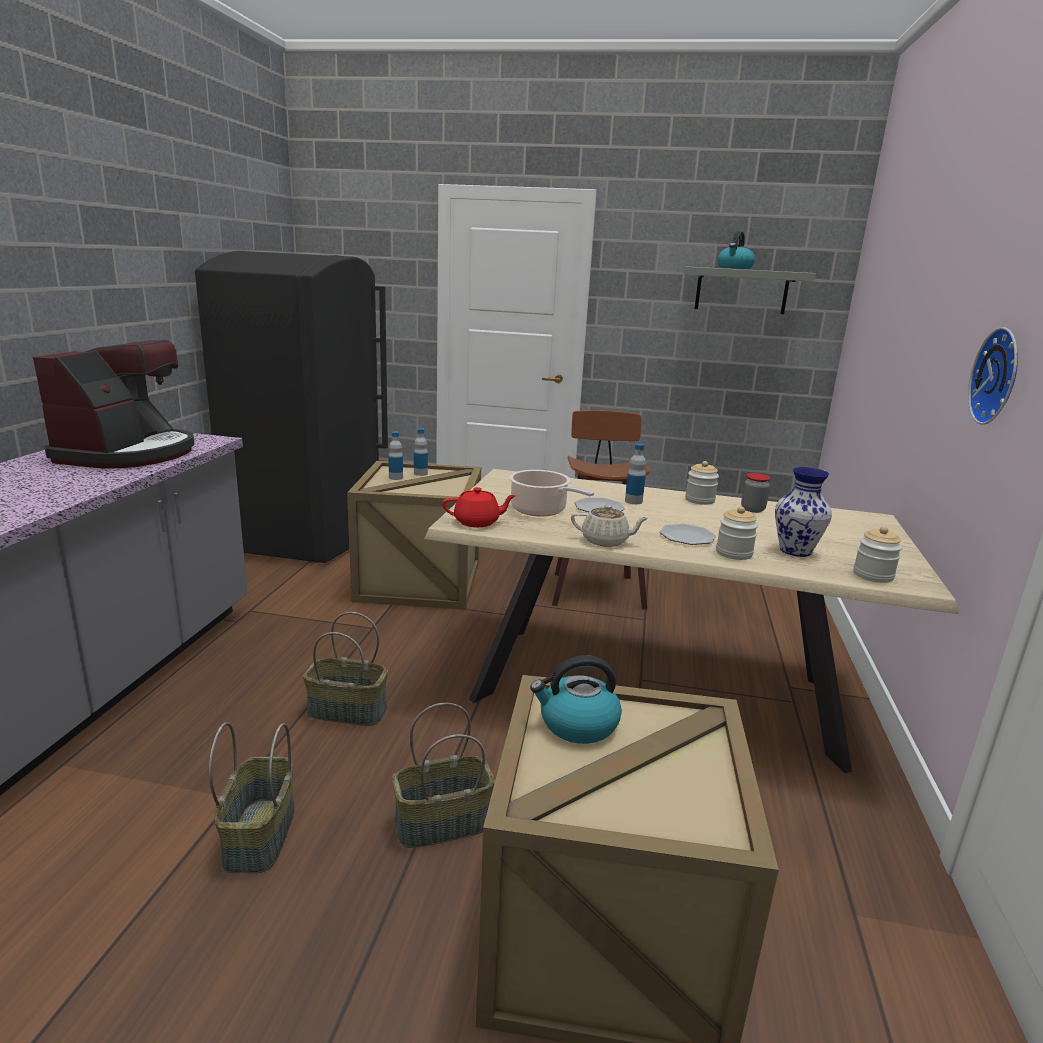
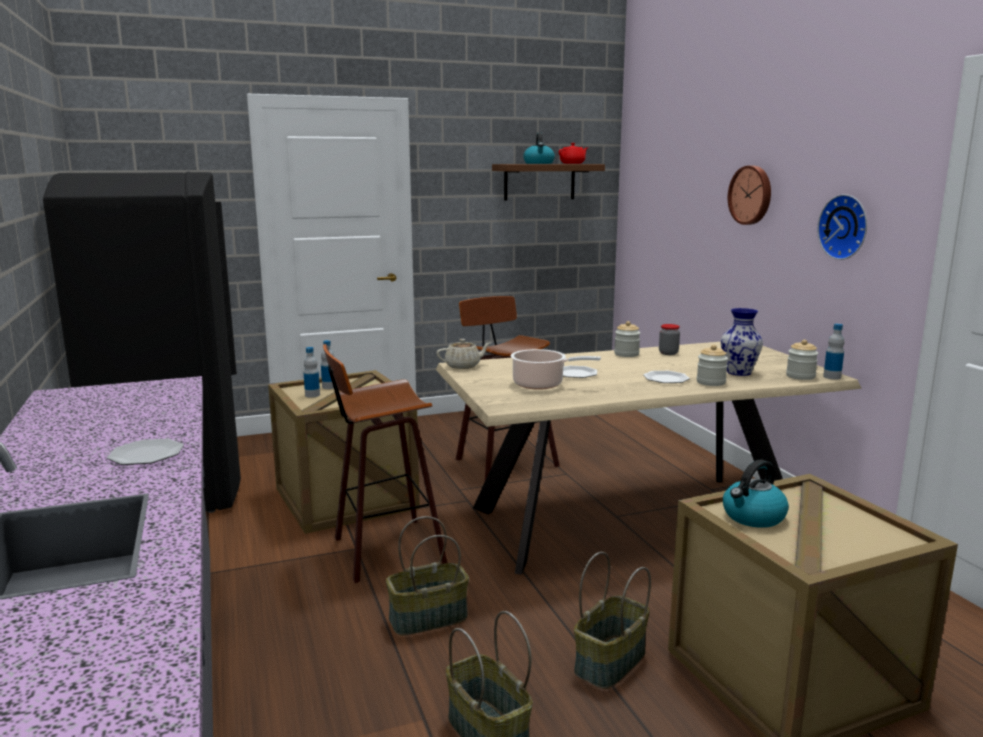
camera: 30 degrees left, 5 degrees down
coffee machine [33,340,194,468] -> none
red teapot [442,487,517,527] -> red teapot moved to [559,143,587,164]
beige teapot [571,505,649,547] -> beige teapot moved to [436,339,490,369]
bottle [625,443,646,504] -> bottle moved to [823,324,845,379]
grey shelf [684,266,816,314] -> brown shelf [492,164,605,200]
none -> plate [107,439,184,465]
none -> stool [323,344,447,583]
none -> wall clock [728,166,771,225]

